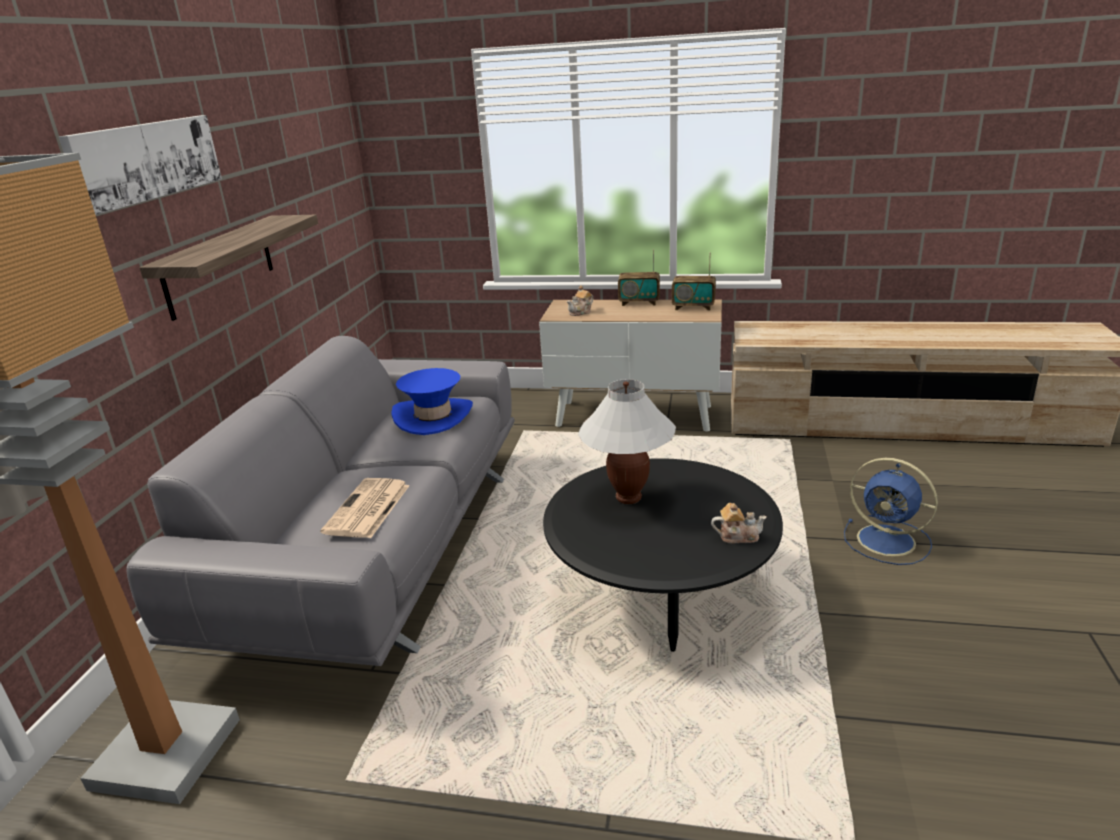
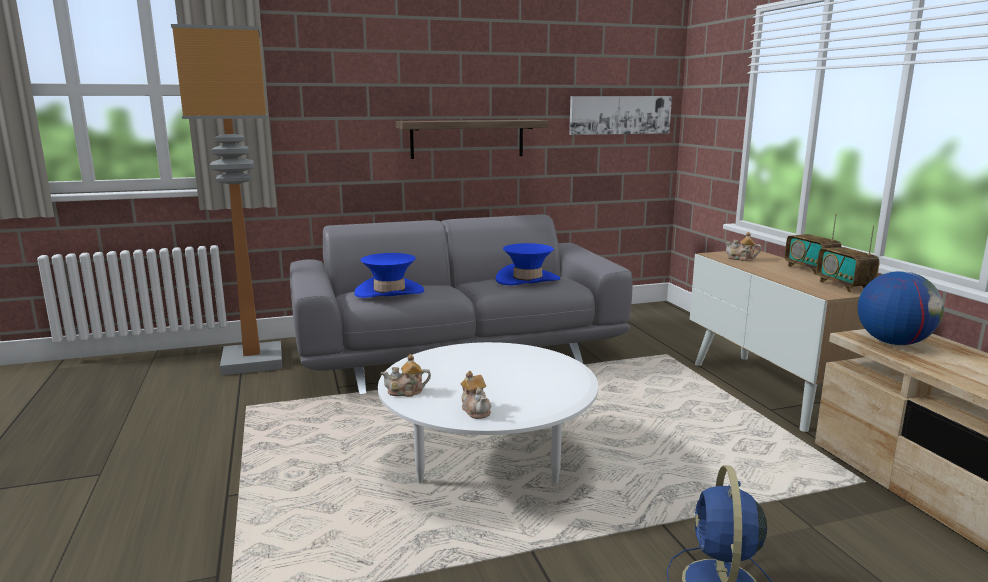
camera: 60 degrees right, 10 degrees down
picture [59,115,222,215] -> picture moved to [569,96,672,135]
newspaper [320,478,410,538] -> blue hat [354,253,424,298]
black coffee table [543,458,783,652] -> white coffee table [378,342,598,484]
white table lamp [578,379,676,504] -> none
none -> teapot [381,354,431,397]
none -> globe [858,271,944,345]

